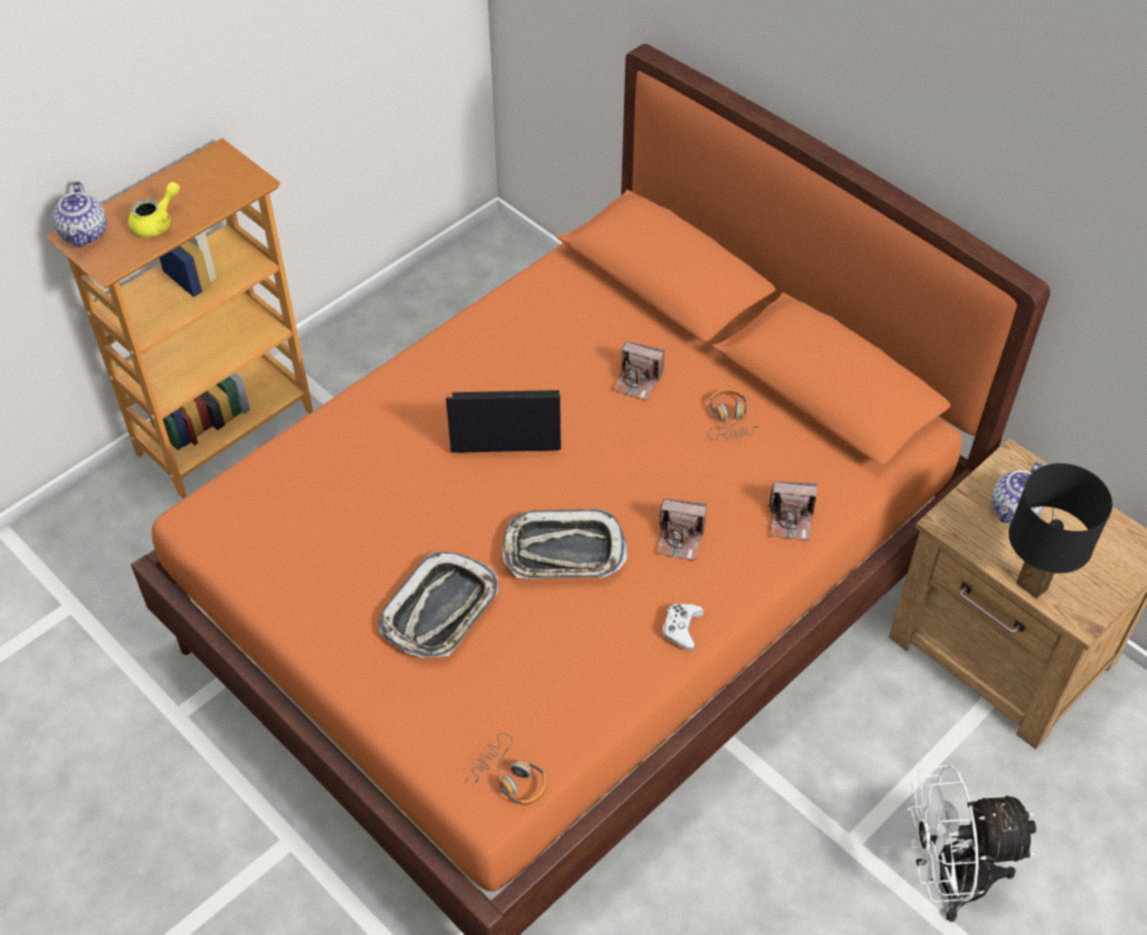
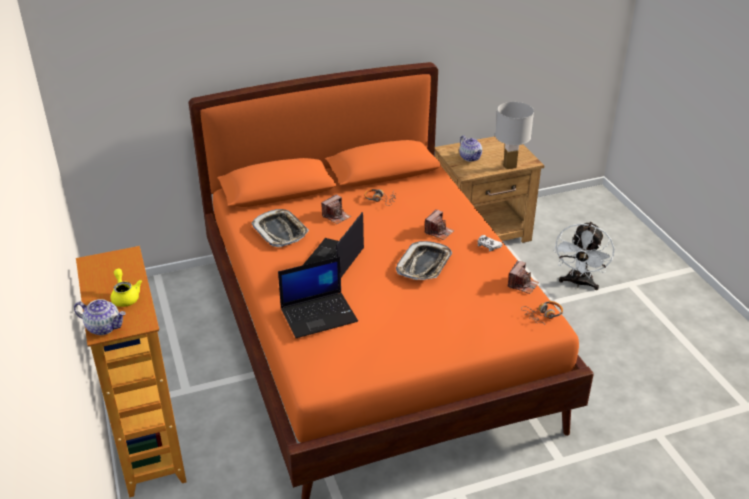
camera: 65 degrees left, 15 degrees down
tray [379,552,498,658] -> tray moved to [251,209,309,247]
camera [768,482,817,540] -> camera moved to [508,260,539,294]
black table lamp [1009,463,1113,599] -> white table lamp [495,102,534,170]
none -> laptop [278,256,358,338]

